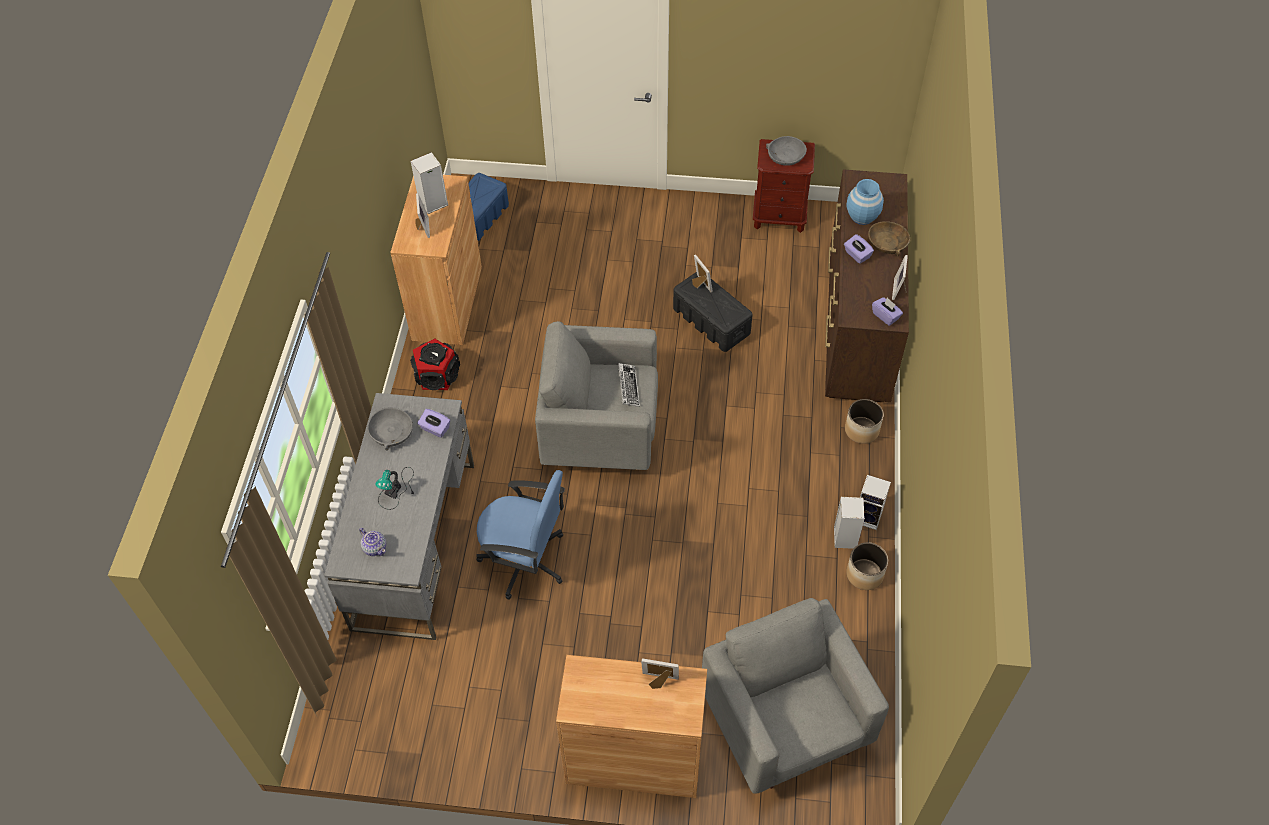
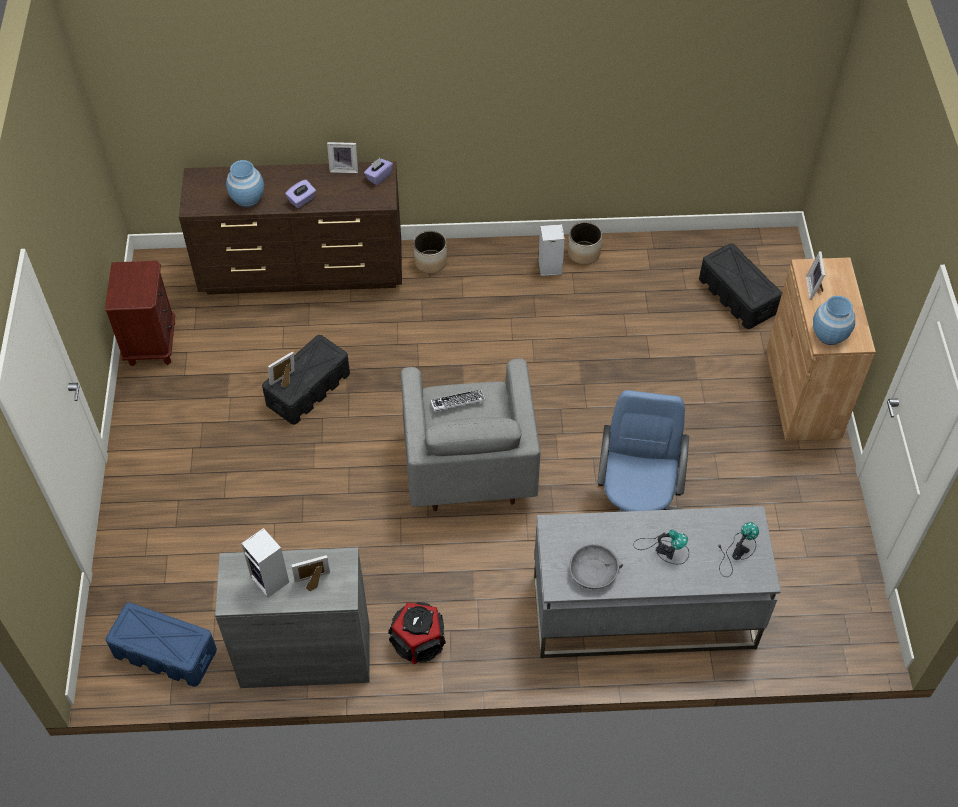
camera: 100 degrees left, 0 degrees up
teapot [359,528,386,556] -> table lamp [718,522,759,577]
brown cabinet [390,175,482,345] -> grey cabinet [215,547,369,688]
purple tissue box [417,409,450,438] -> none
grey armchair [702,598,889,794] -> black storage box [699,244,782,329]
grey bowl [766,136,807,166] -> none
speaker [860,475,891,530] -> none
brown bowl [868,221,910,257] -> none
none -> blue vase [813,296,855,345]

